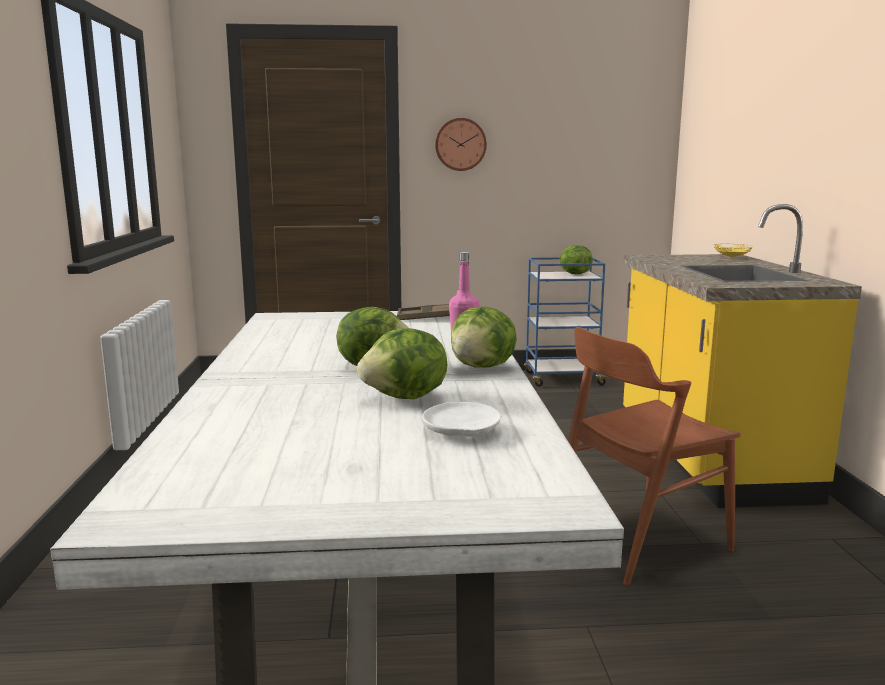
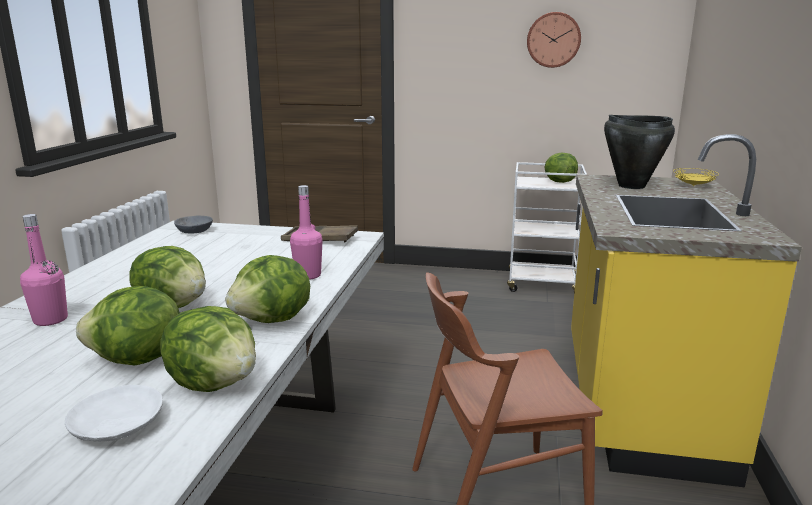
camera: 15 degrees right, 5 degrees up
wall clock [435,118,487,171] -> wall clock moved to [527,12,581,68]
blue cart [524,257,609,387] -> white cart [507,162,587,292]
none -> pink bottle [20,214,68,326]
none -> lettuce [160,306,256,392]
none -> grey bowl [174,216,213,233]
none -> black cooking pot [604,115,675,189]

